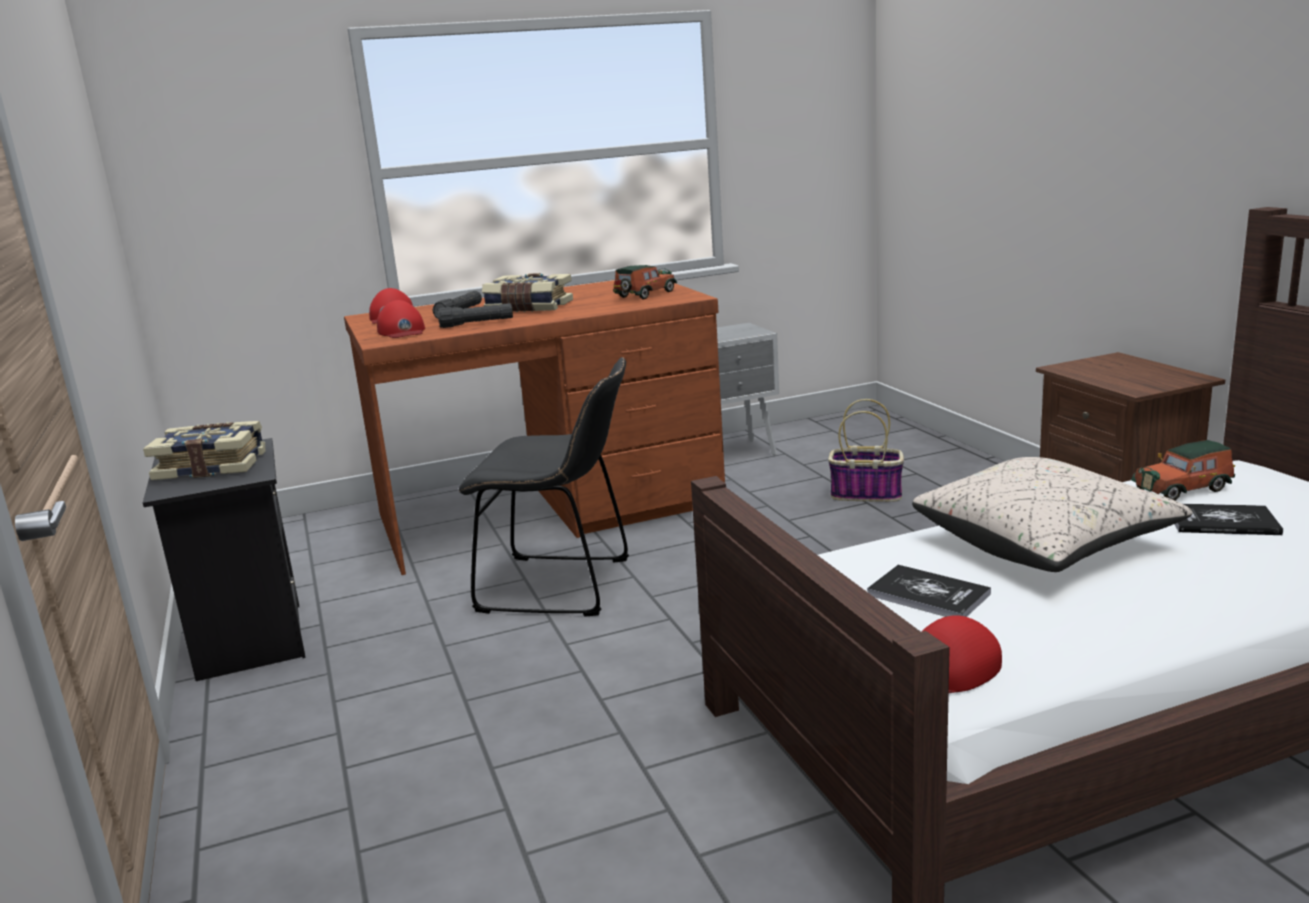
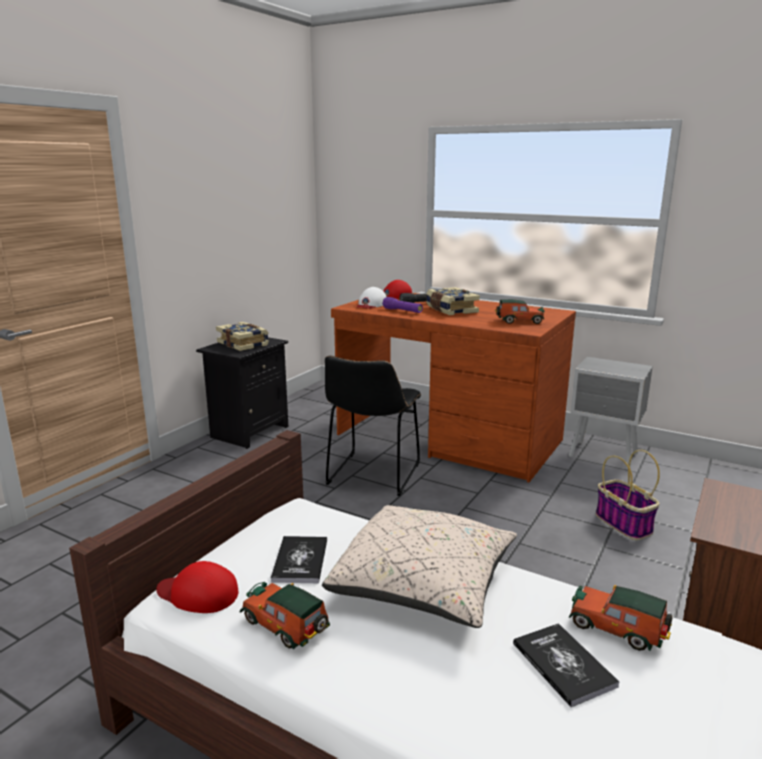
camera: 50 degrees right, 0 degrees up
red cap [377,300,425,338] -> white cap [356,287,387,309]
black flashlight [437,303,513,328] -> purple flashlight [382,297,423,313]
black chair [459,357,629,617] -> black chair turned 45 degrees clockwise [325,356,421,496]
none -> toy car [240,582,330,649]

